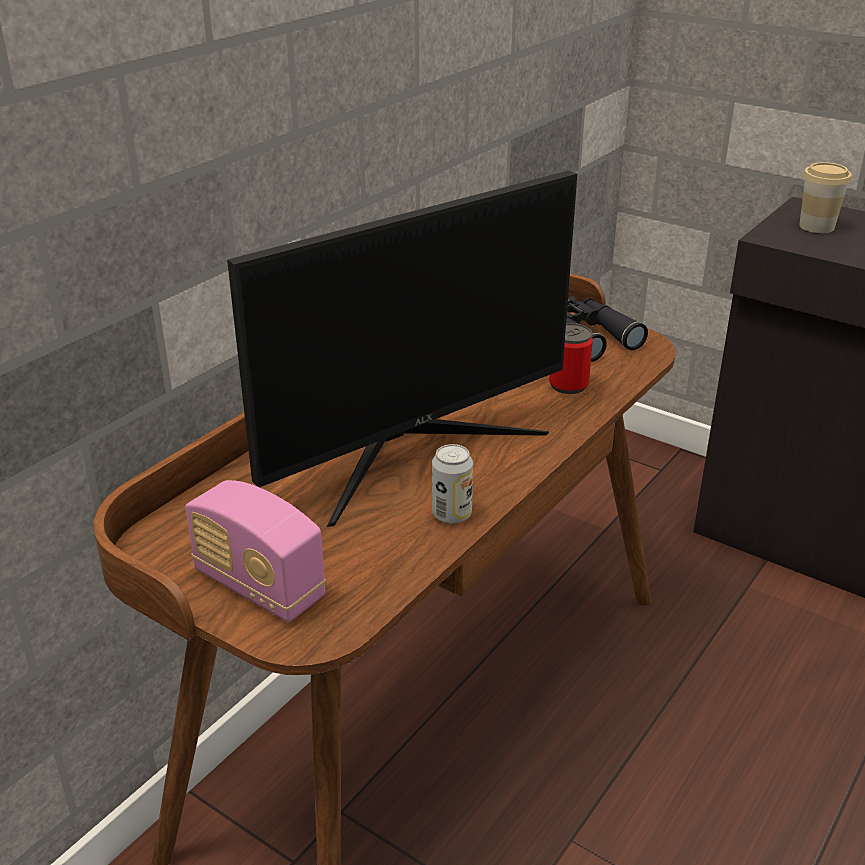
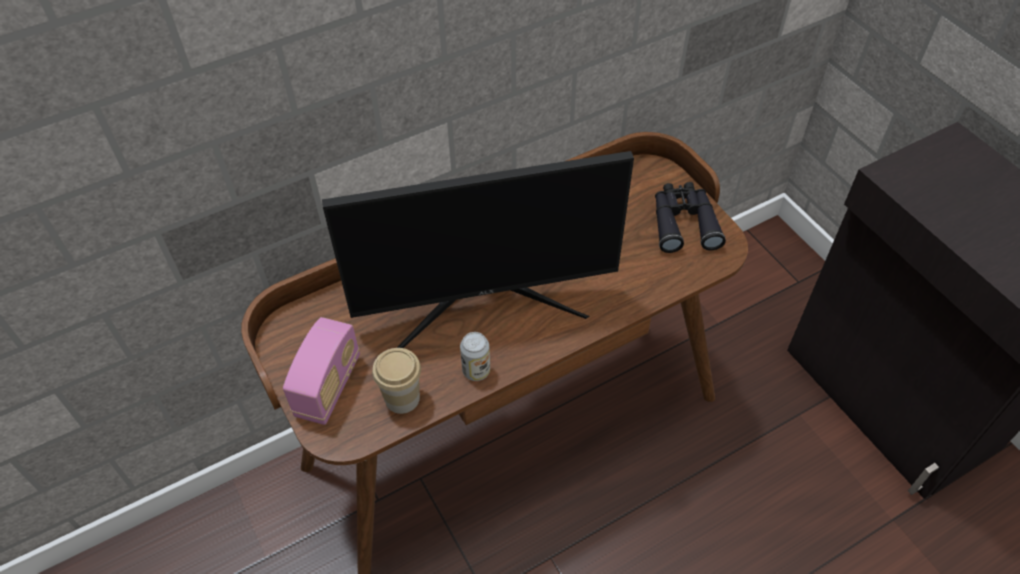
camera: 25 degrees right, 20 degrees up
radio [185,480,326,622] -> radio turned 135 degrees counterclockwise [283,317,360,425]
can [549,324,593,394] -> none
cup [799,162,852,233] -> cup moved to [372,348,421,414]

